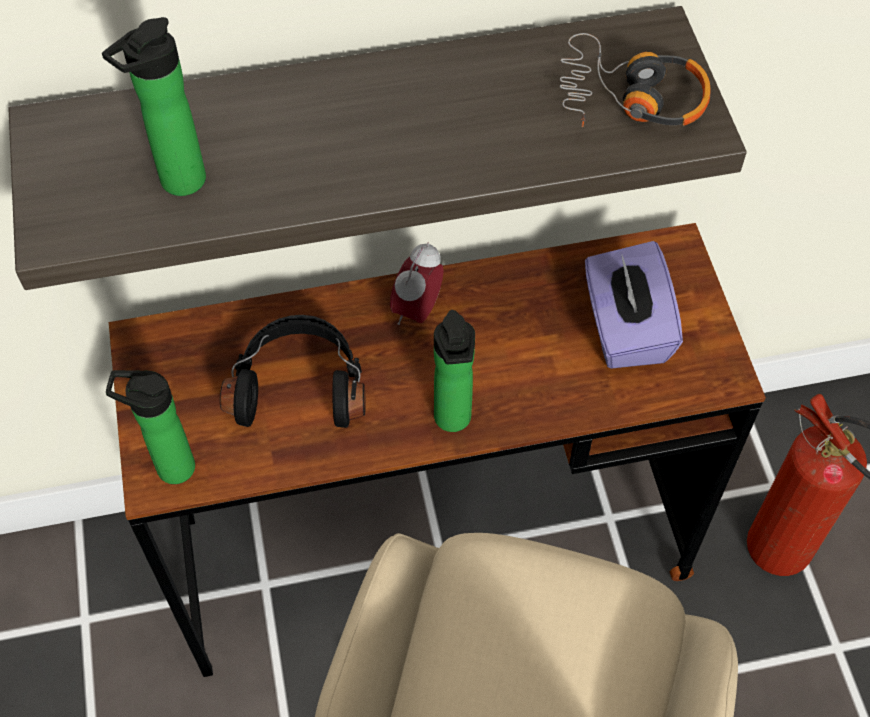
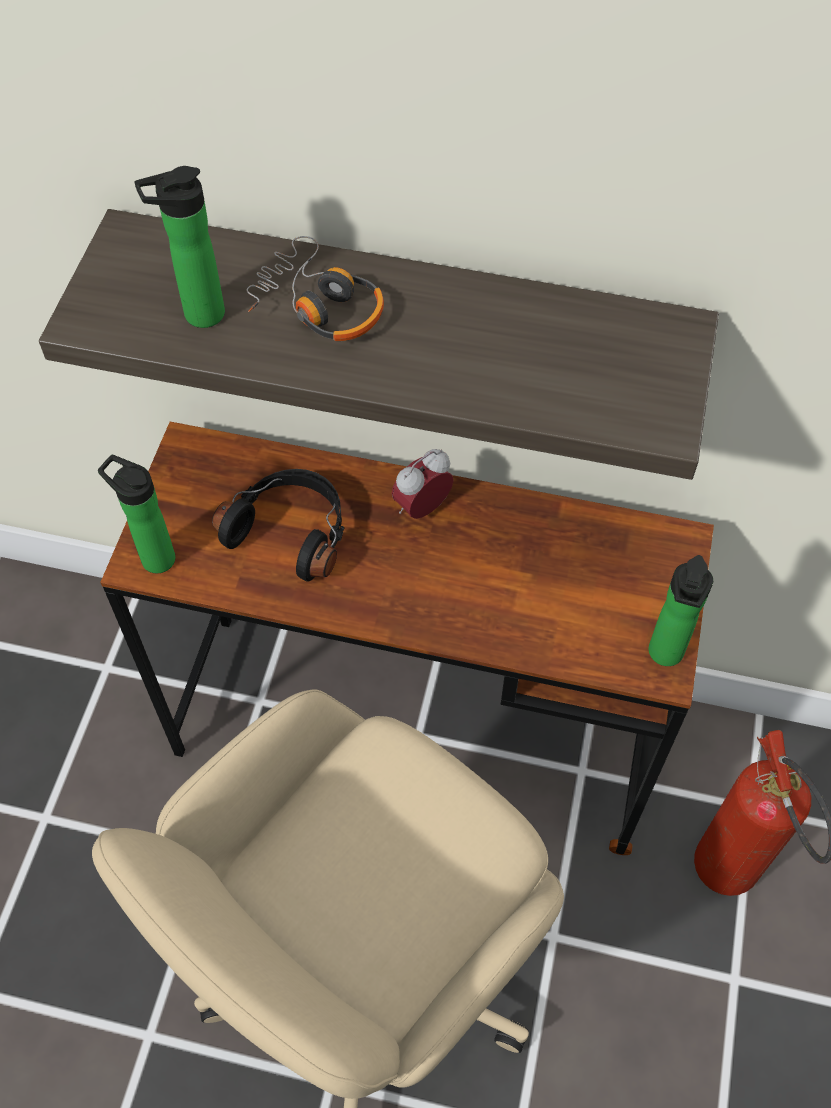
camera: 25 degrees right, 0 degrees up
bottle [434,310,475,432] -> bottle moved to [649,555,713,666]
headphones [560,33,710,127] -> headphones moved to [246,236,384,341]
purple tissue box [585,241,683,369] -> none

